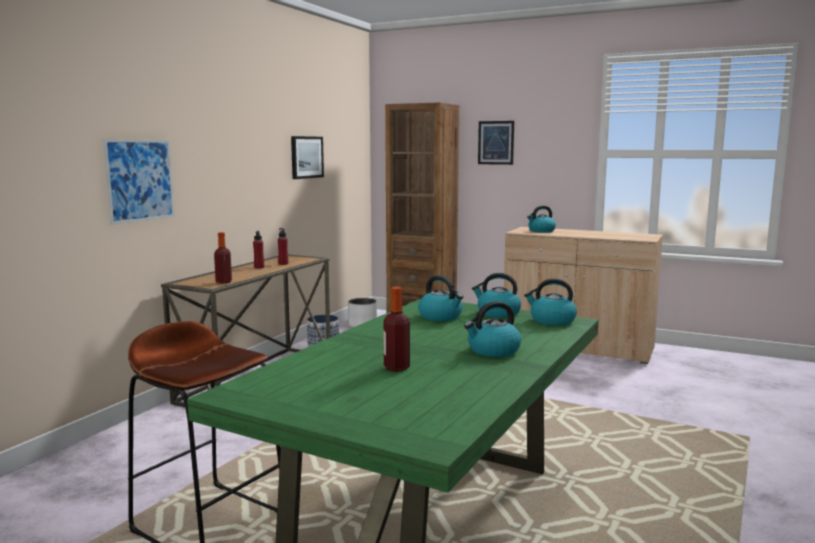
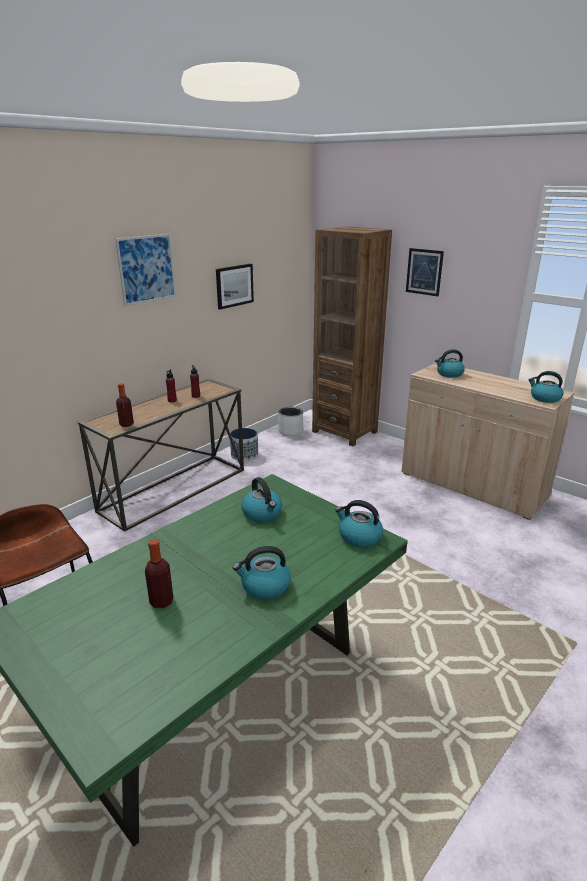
camera: 15 degrees right, 15 degrees up
picture [103,139,175,225] -> picture moved to [115,234,176,306]
kettle [472,273,521,318] -> kettle moved to [528,371,563,403]

